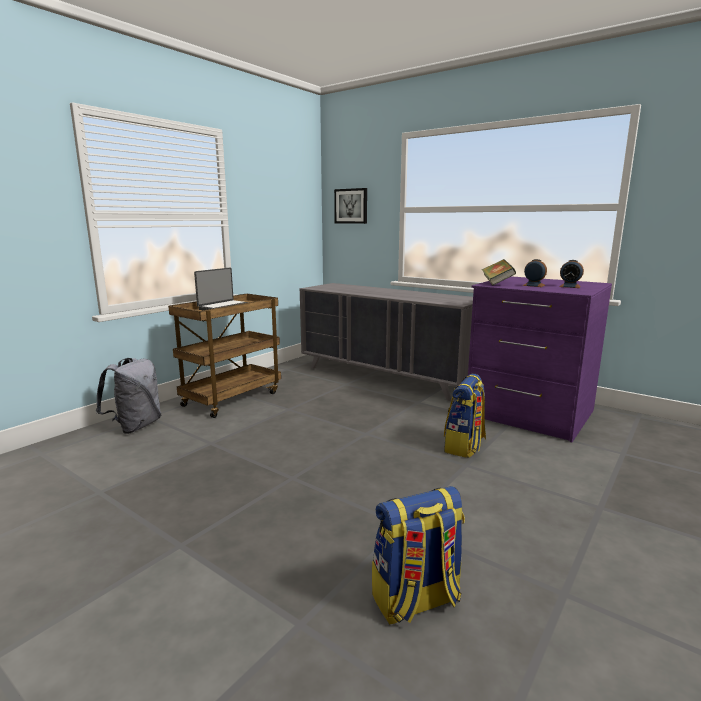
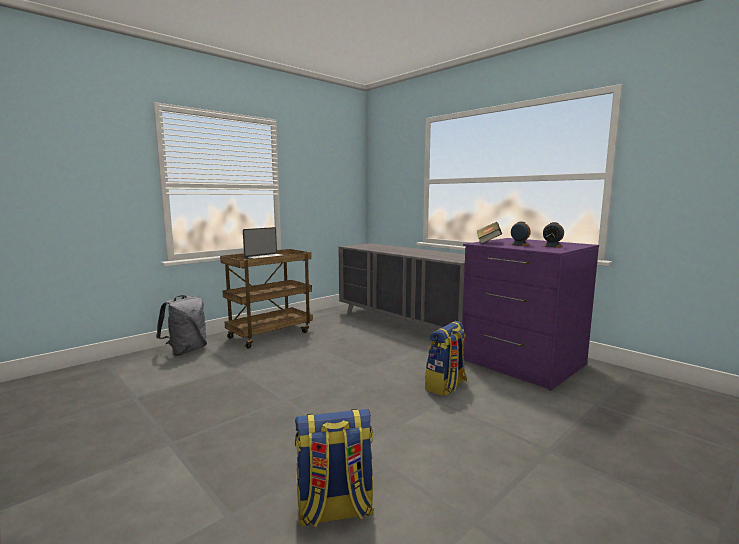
camera: 10 degrees right, 5 degrees down
picture [334,188,367,224] -> none

